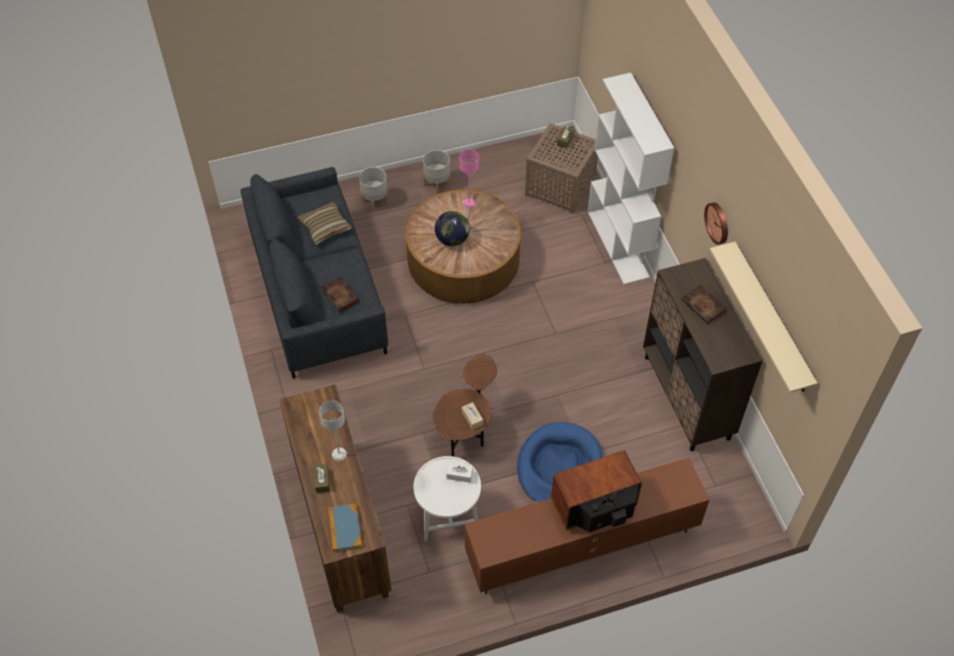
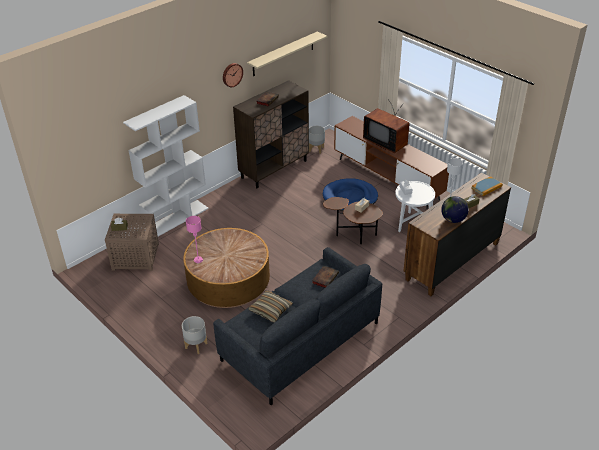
camera: 115 degrees left, 15 degrees down
grey planter [423,150,451,194] -> grey planter moved to [309,126,325,154]
globe [435,211,470,246] -> globe moved to [441,196,469,223]

